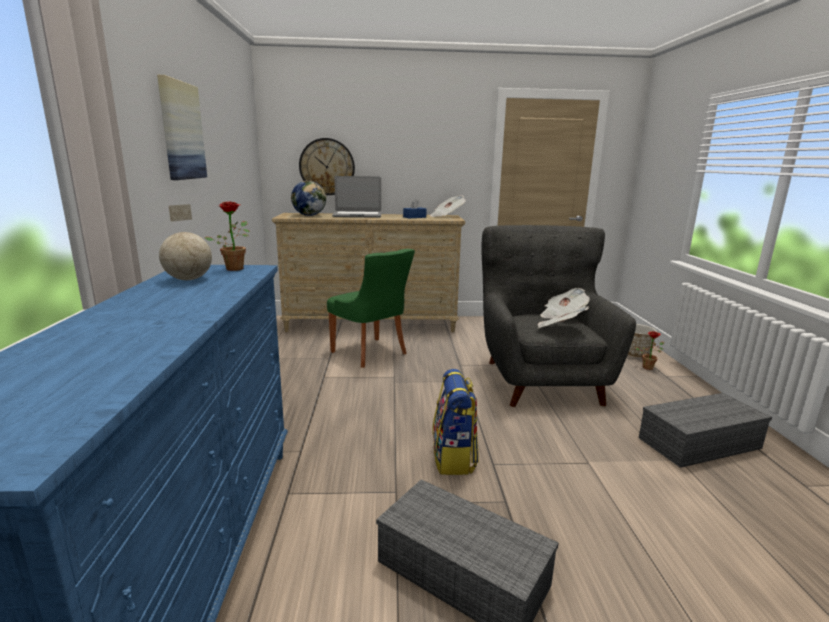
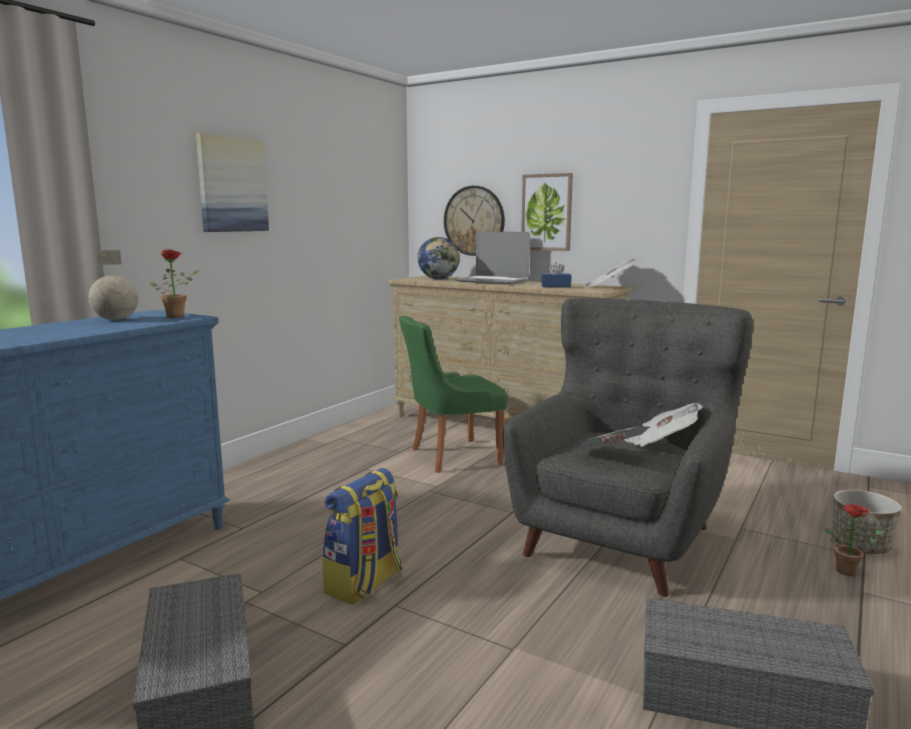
camera: 35 degrees right, 5 degrees down
green chair [327,249,415,368] -> green chair turned 75 degrees clockwise [399,316,507,473]
none -> picture [521,173,573,251]

